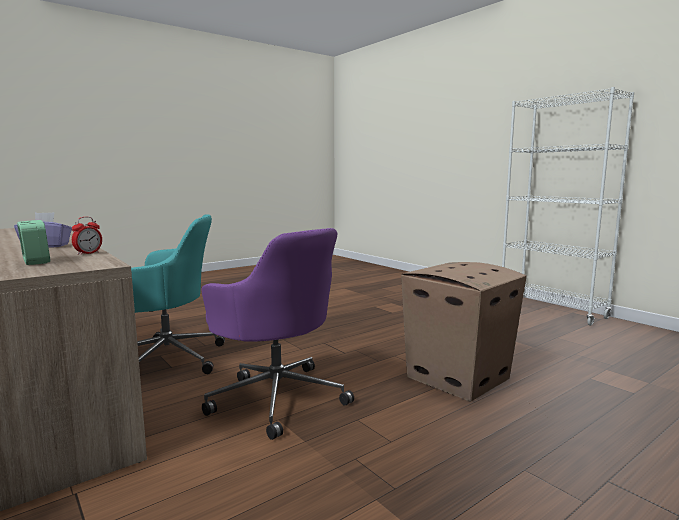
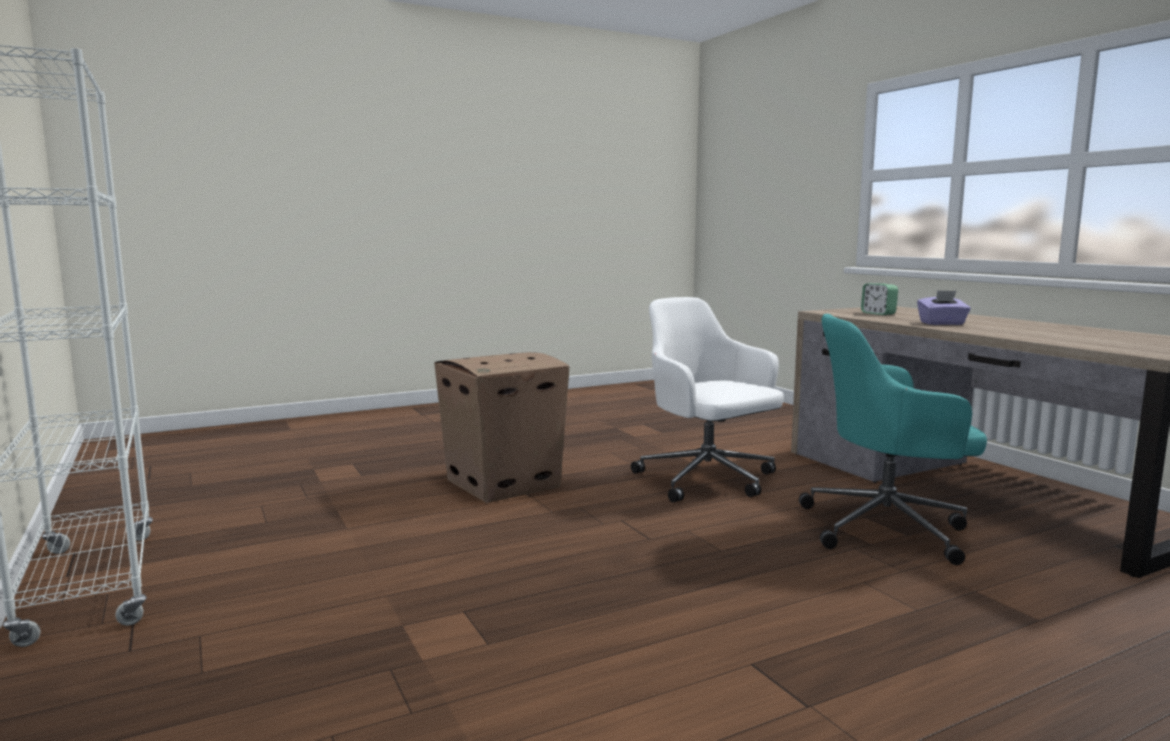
camera: 170 degrees left, 0 degrees up
alarm clock [72,217,102,255] -> none
purple office chair [202,228,354,440] -> white office chair [631,297,784,503]

